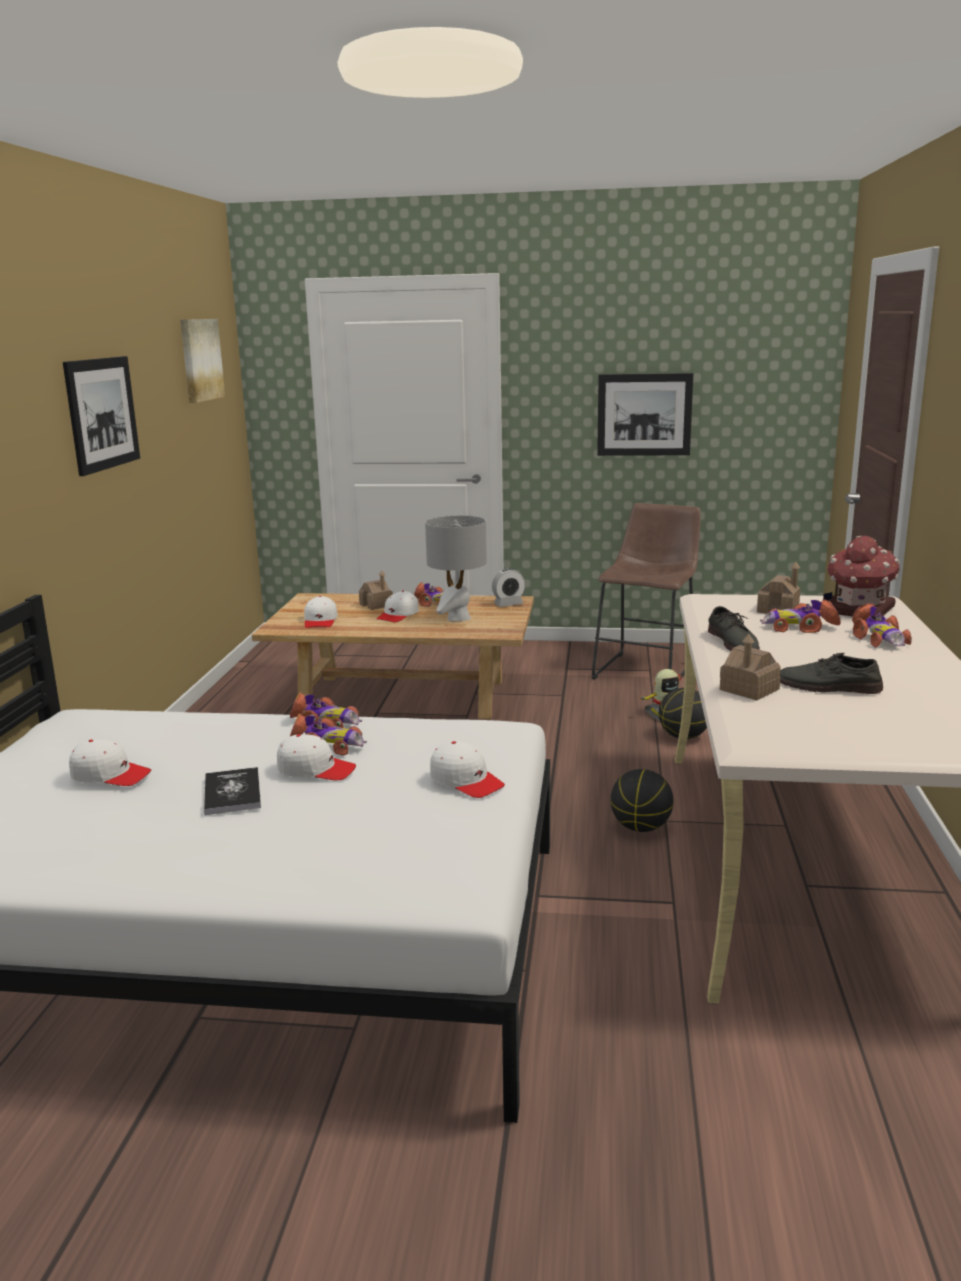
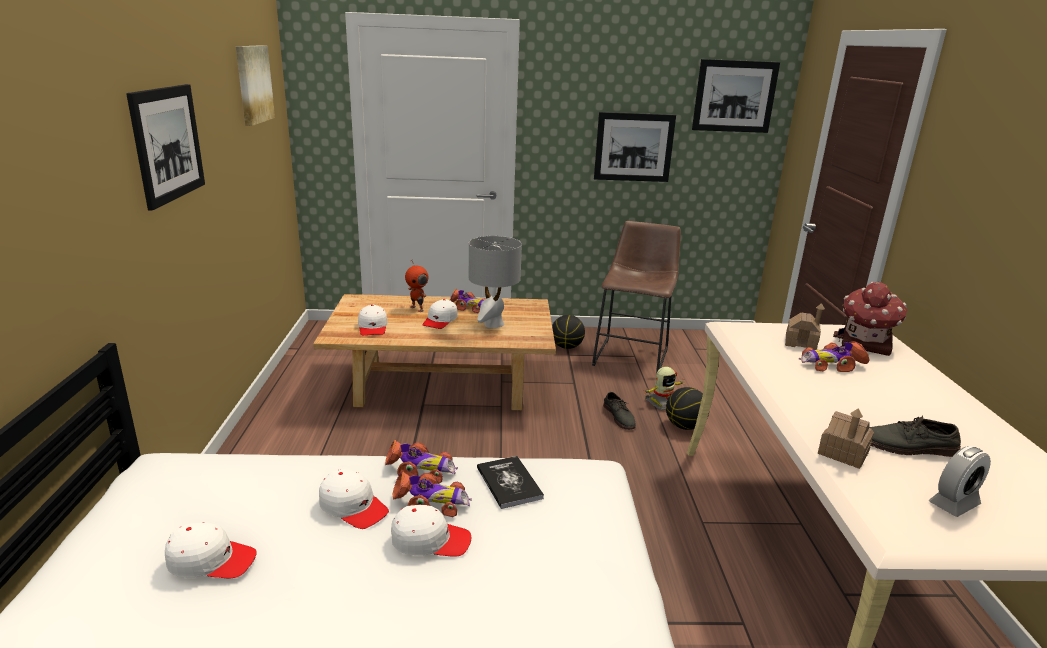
camera: 10 degrees left, 5 degrees up
book [204,767,261,815] -> book moved to [477,456,544,509]
toy house [359,571,393,610] -> toy robot [405,260,429,312]
white cap [430,741,505,798] -> white cap moved to [319,469,389,529]
alarm clock [492,569,525,607] -> alarm clock moved to [929,446,991,517]
basketball [610,769,674,832] -> basketball moved to [552,315,585,349]
grey shoe [708,606,760,651] -> grey shoe moved to [603,392,636,430]
toy car [852,603,912,647] -> none
none -> picture [692,59,780,133]

